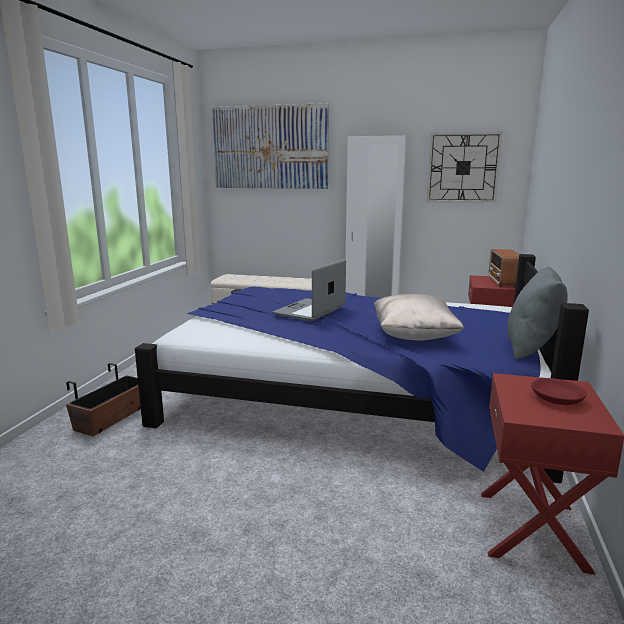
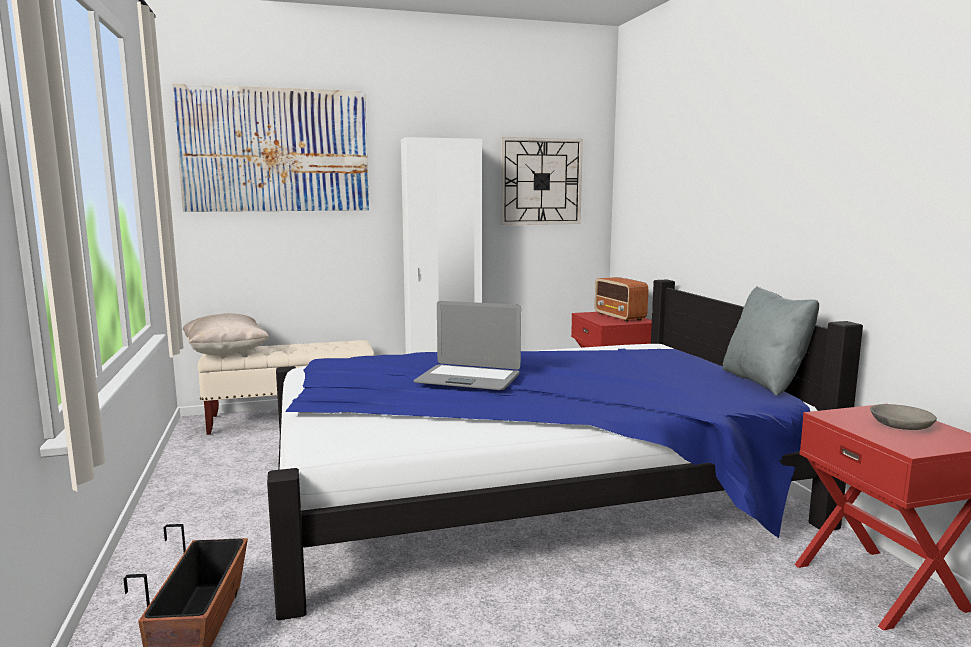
camera: 30 degrees left, 5 degrees down
laptop [273,259,346,321] -> laptop turned 75 degrees counterclockwise [414,301,521,390]
beige pillow [374,294,464,340] -> beige pillow moved to [182,313,269,356]
red bowl [531,378,587,405] -> grey bowl [870,404,937,430]

